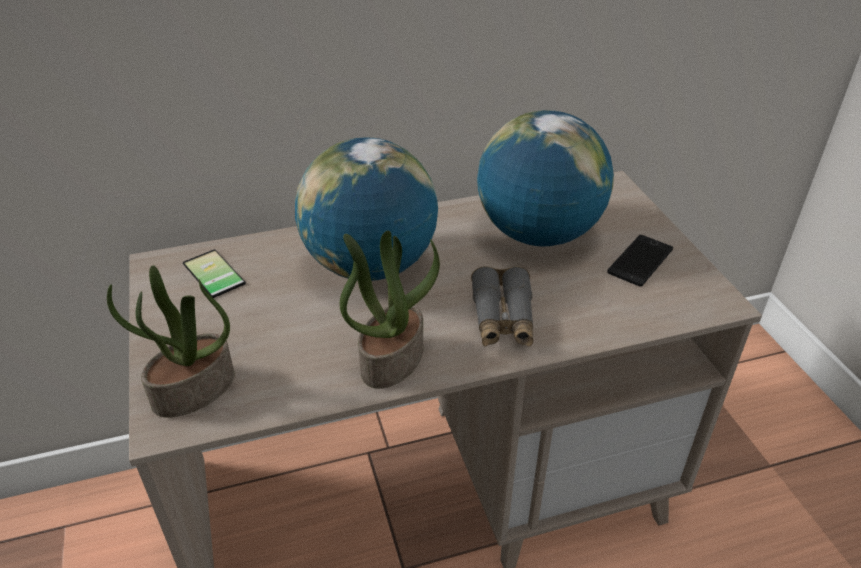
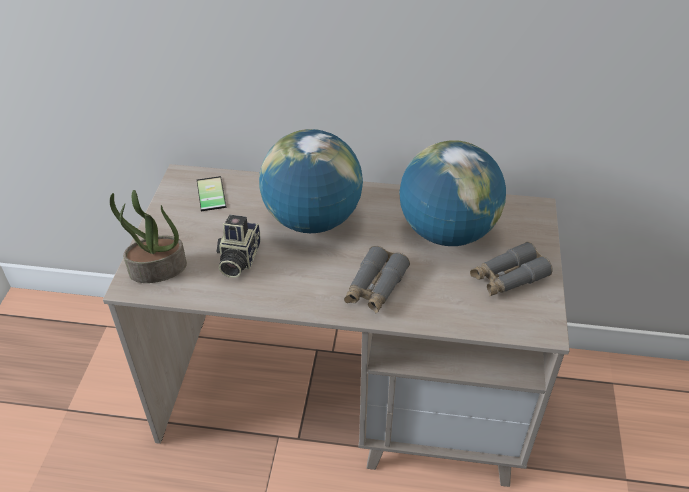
camera: 25 degrees right, 5 degrees up
potted plant [340,231,440,389] -> none
phone [607,235,673,287] -> grey binoculars [470,242,553,297]
none -> camera [216,215,261,278]

